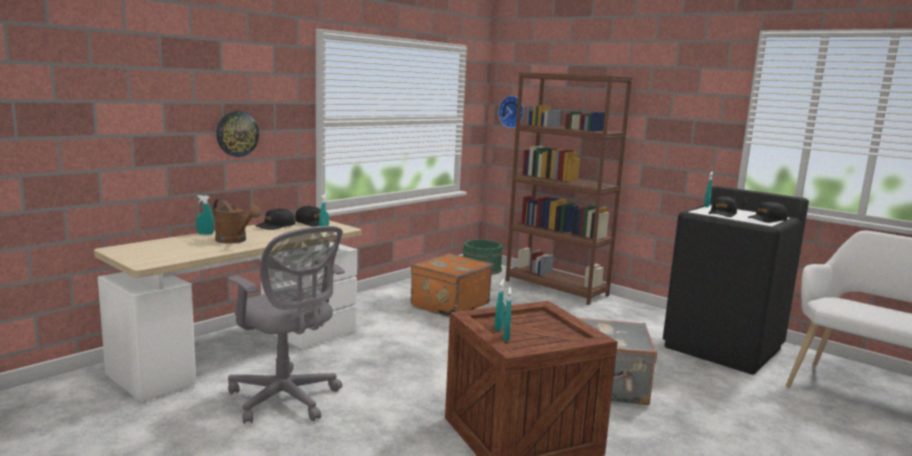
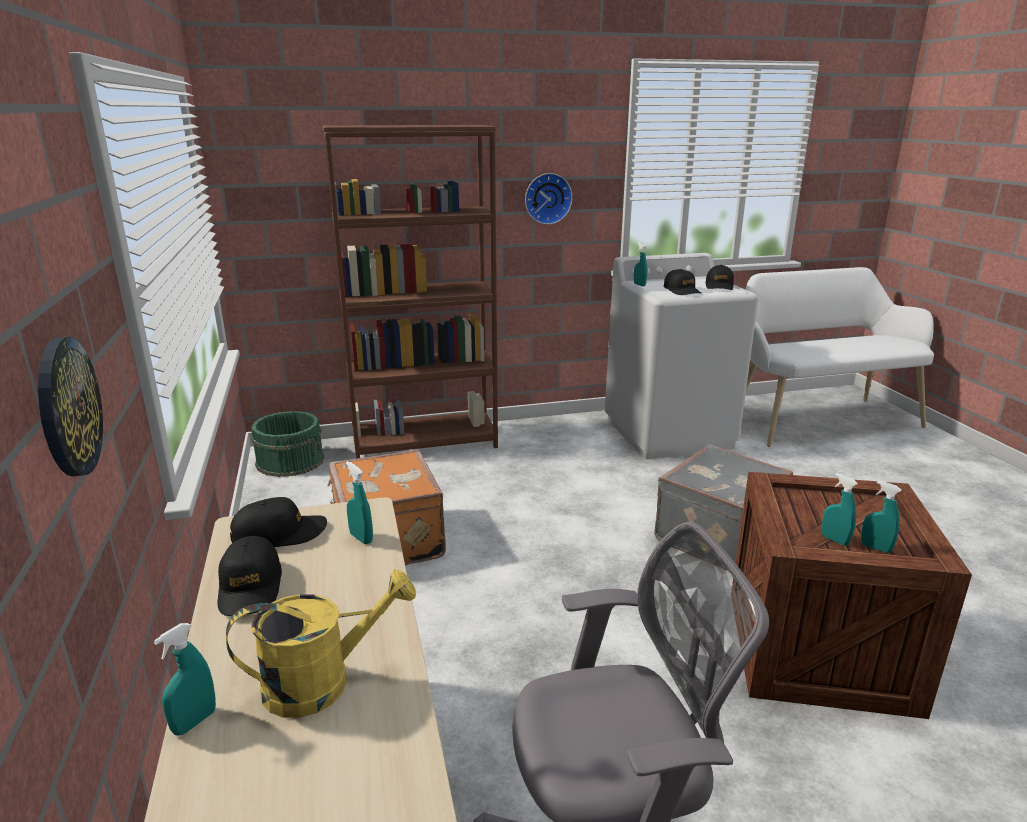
camera: 55 degrees left, 10 degrees up
brown watering can [213,198,261,243] -> yellow watering can [226,570,416,718]
wall clock [498,96,524,128] -> wall clock moved to [525,173,573,225]
black washing machine [663,186,809,375] -> white washing machine [605,253,758,459]

